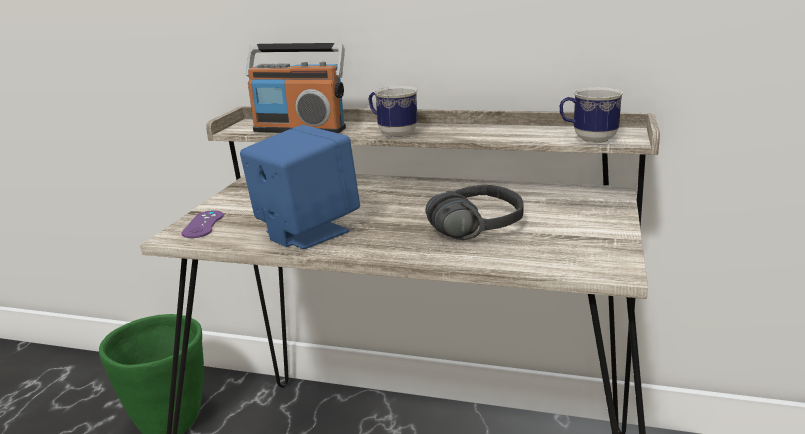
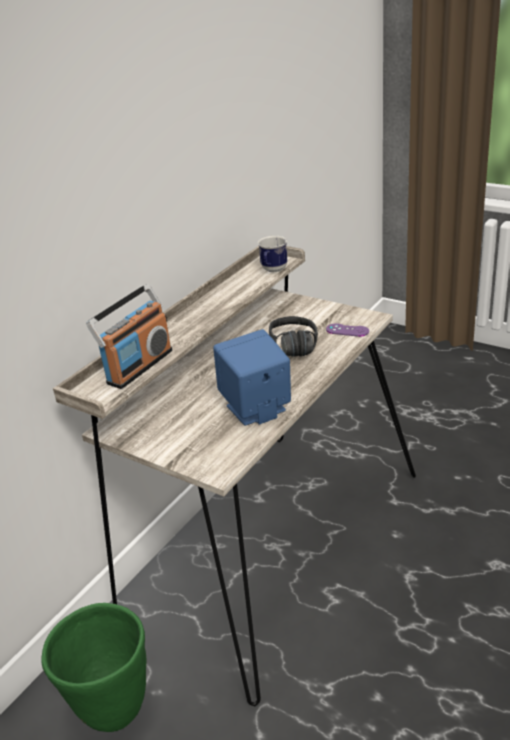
camera: 70 degrees left, 10 degrees up
purple game controller [182,210,224,238] -> purple game controller moved to [326,323,369,337]
mug [369,86,417,137] -> none

